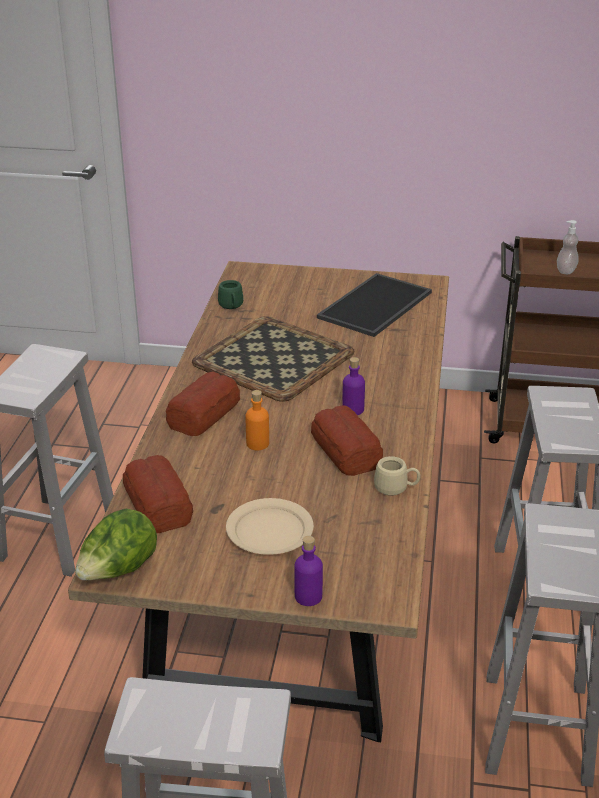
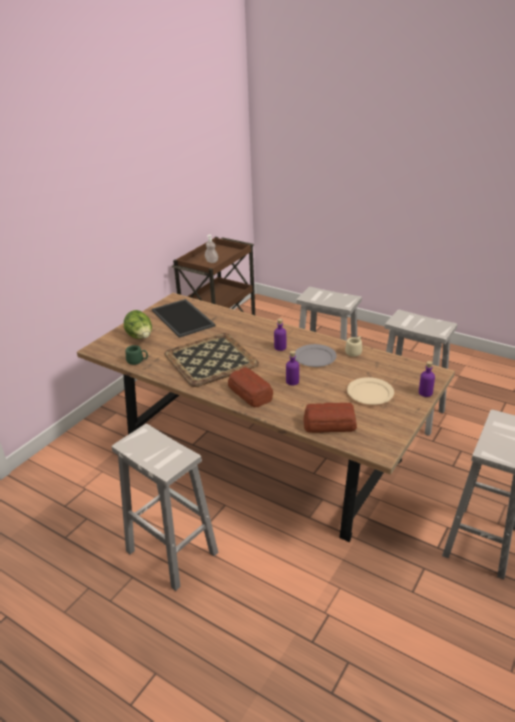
camera: 65 degrees left, 0 degrees up
lettuce [75,509,157,580] -> lettuce moved to [124,310,152,339]
orange bottle [245,390,269,450] -> purple bottle [286,351,299,385]
bread [311,405,383,476] -> grey plate [295,344,337,367]

